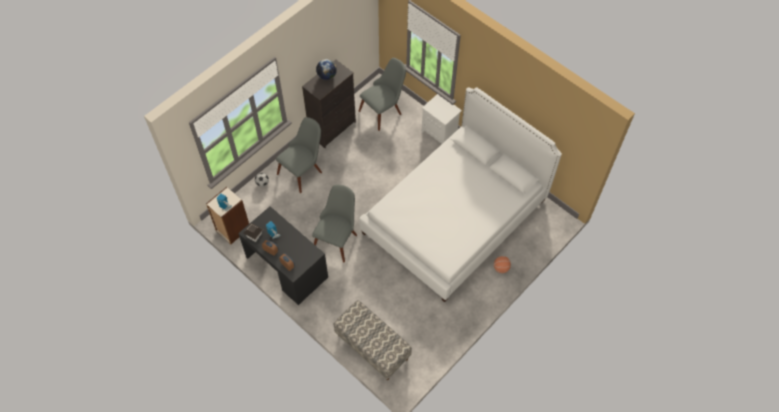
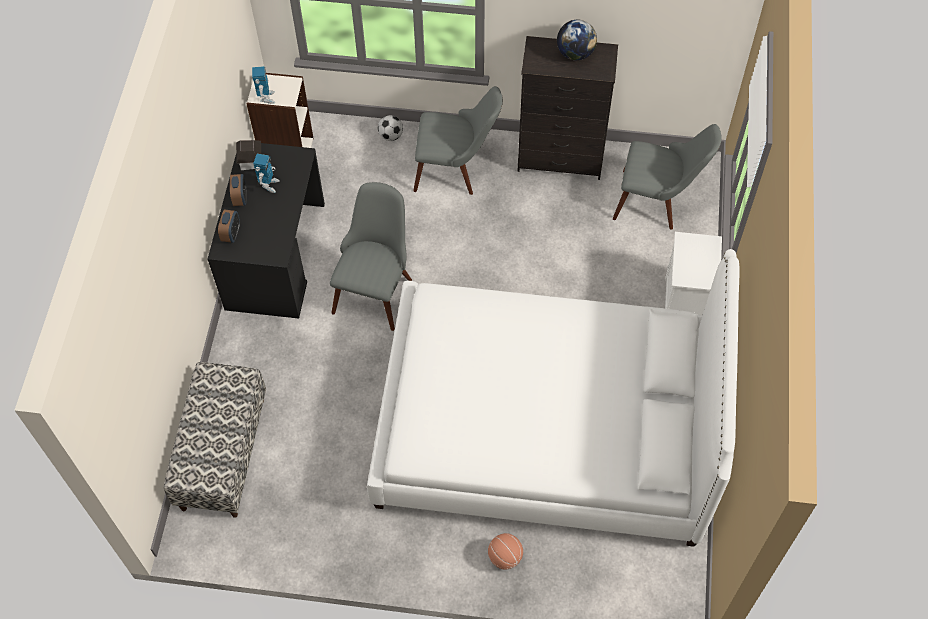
camera: 55 degrees right, 0 degrees up
grey chair [312,185,357,262] -> grey chair turned 60 degrees counterclockwise [330,182,412,331]

